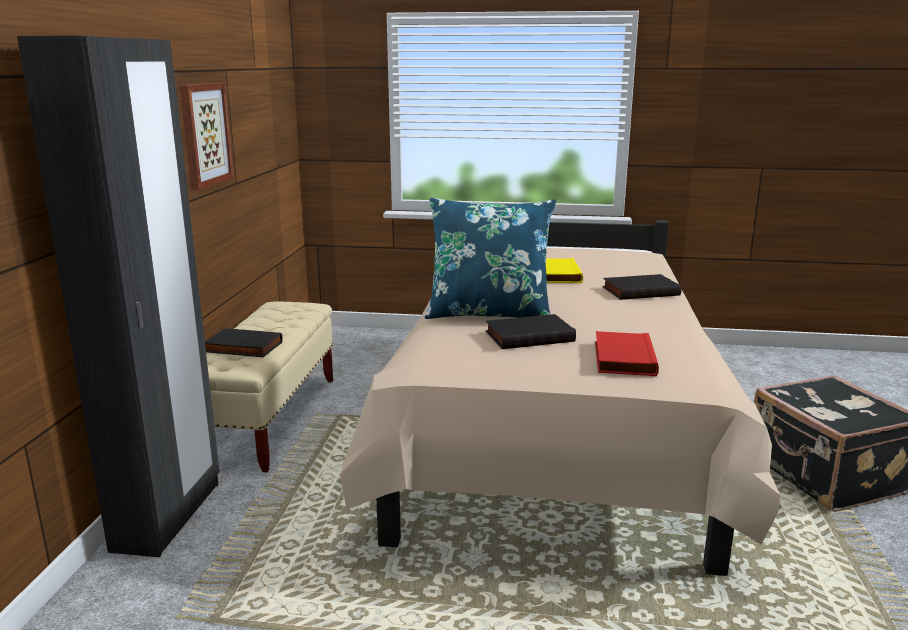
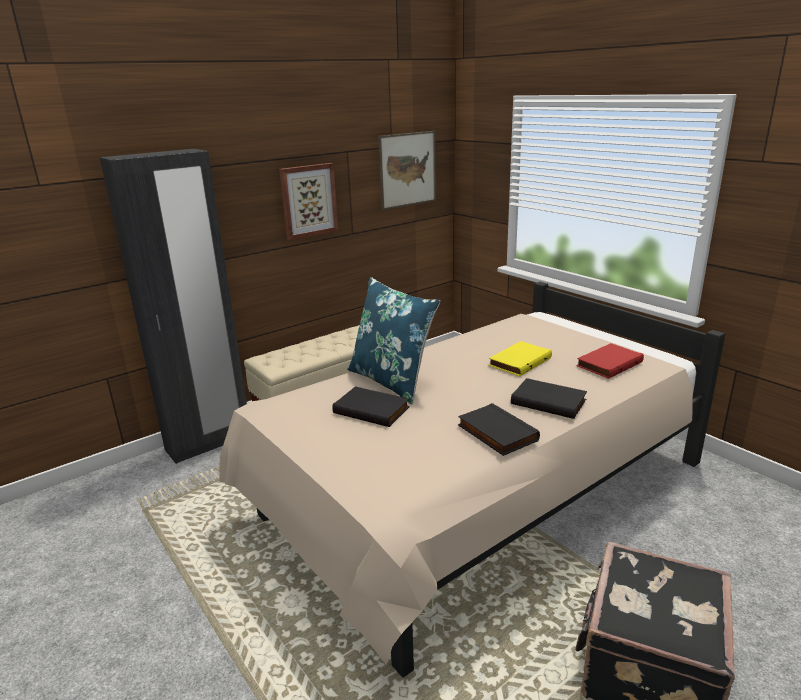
camera: 45 degrees right, 5 degrees up
black book [205,328,283,357] -> black book moved to [458,403,540,456]
red book [595,331,659,376] -> red book moved to [576,343,644,379]
none -> picture [378,131,436,210]

